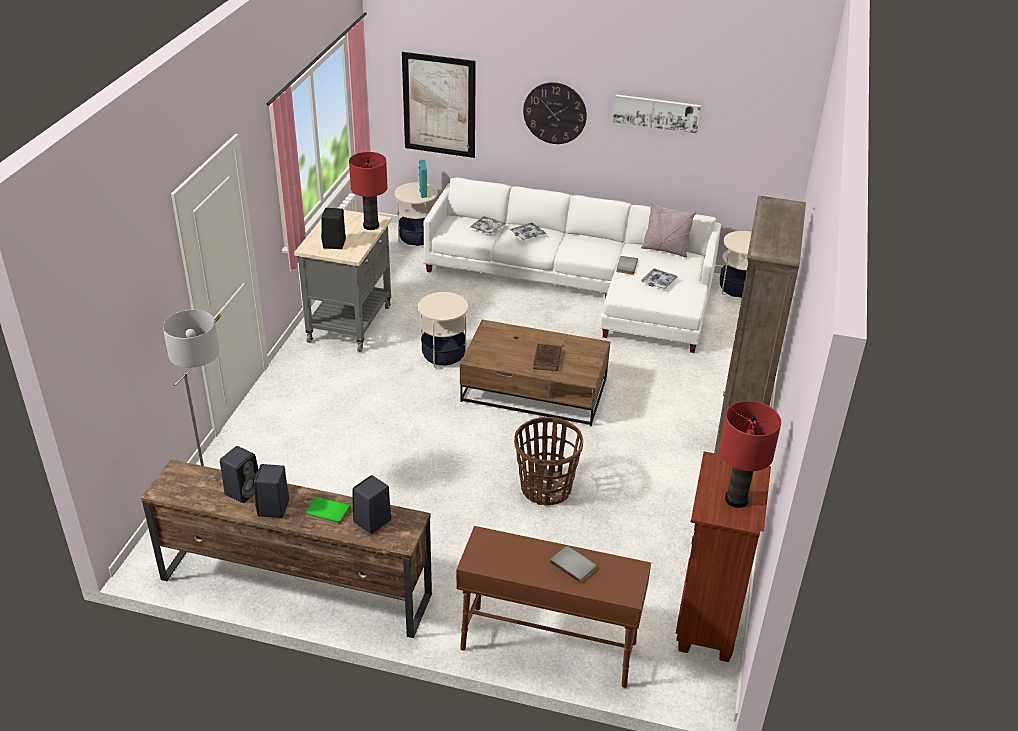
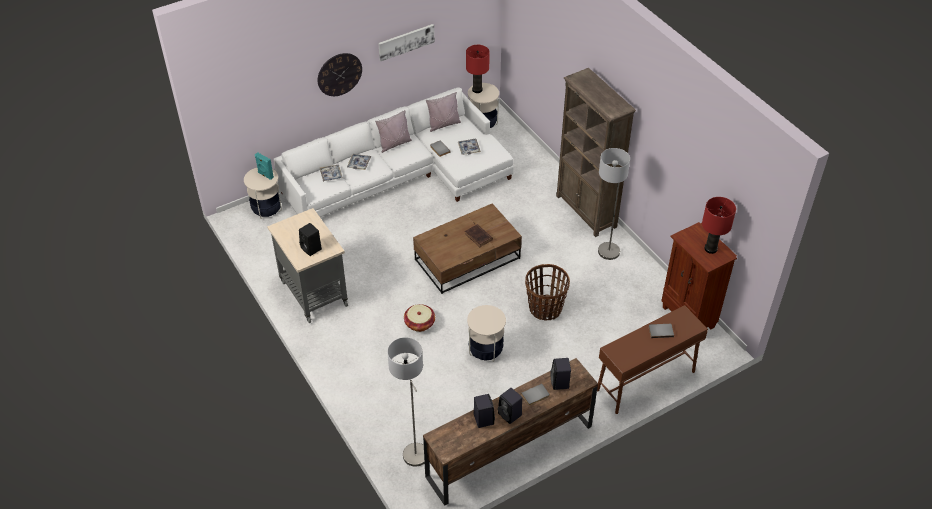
camera: 45 degrees left, 10 degrees up
green book [305,497,351,525] -> grey book [521,383,550,406]
red table lamp [349,152,388,230] -> red table lamp moved to [466,45,490,93]
picture [402,52,476,158] -> none
beige side table [418,292,468,368] -> beige side table moved to [467,305,506,362]
none -> purple pillow [375,110,412,153]
none -> basket [404,304,435,332]
none -> grey floor lamp [598,148,630,260]

